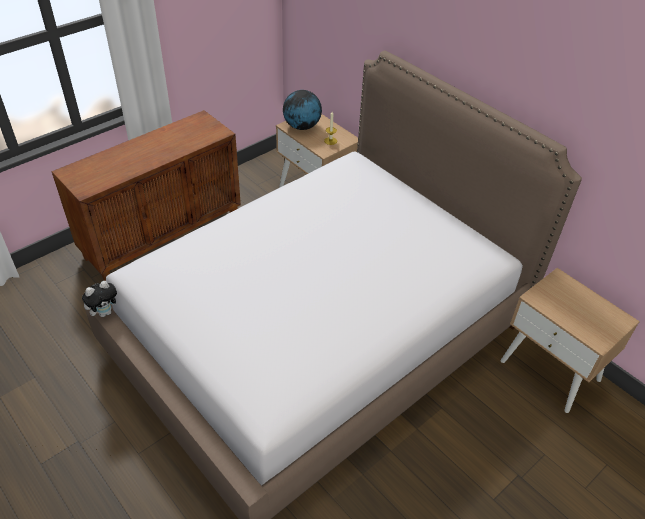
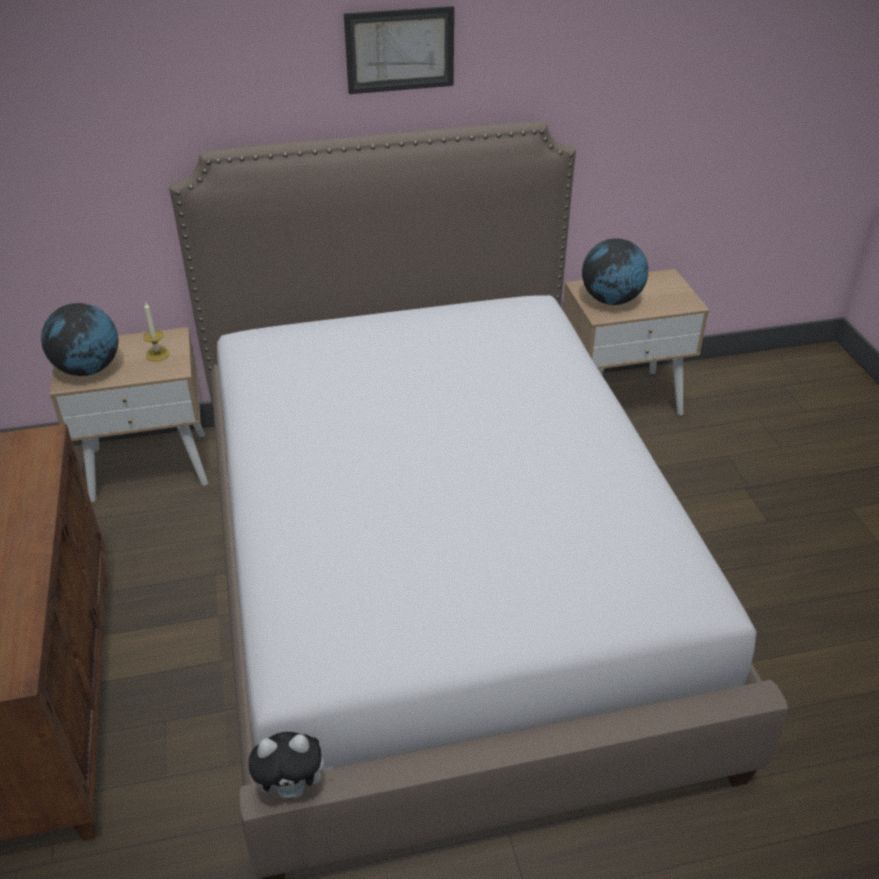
camera: 60 degrees left, 5 degrees down
plush toy [82,281,117,317] -> plush toy turned 90 degrees clockwise [249,732,334,799]
none -> picture [344,6,454,94]
none -> globe [582,238,648,305]

